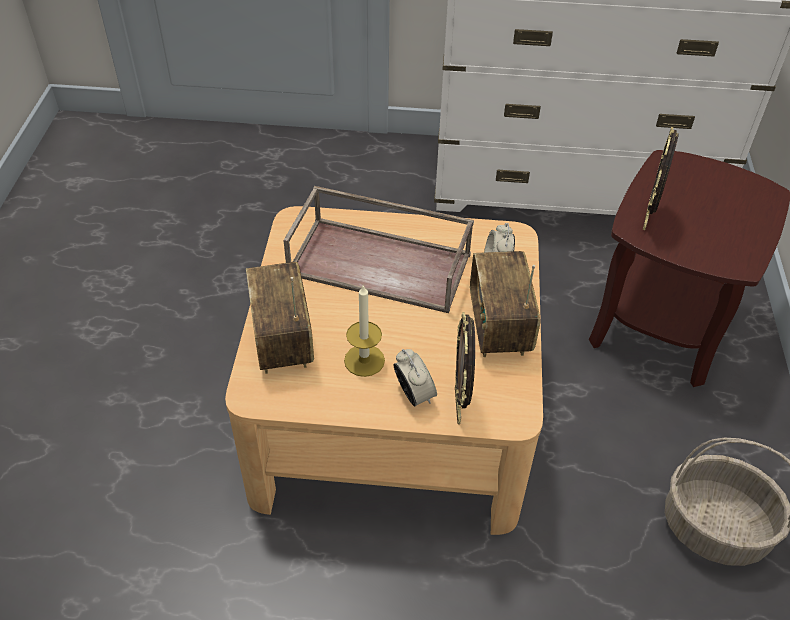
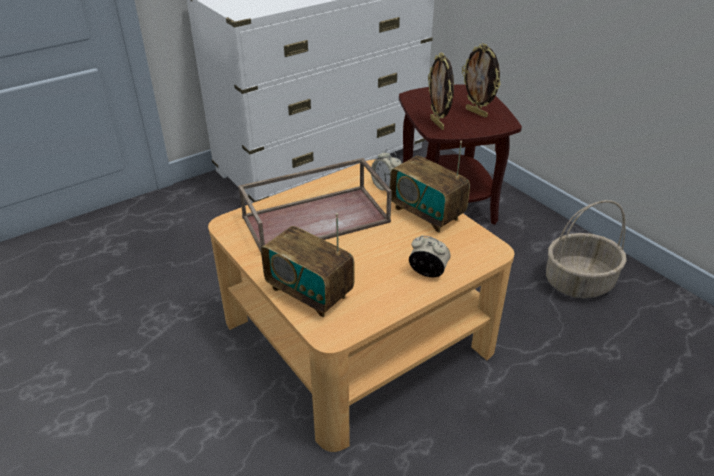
camera: 40 degrees left, 10 degrees down
candle [344,285,385,377] -> none
picture frame [455,312,475,425] -> picture frame moved to [462,43,501,118]

